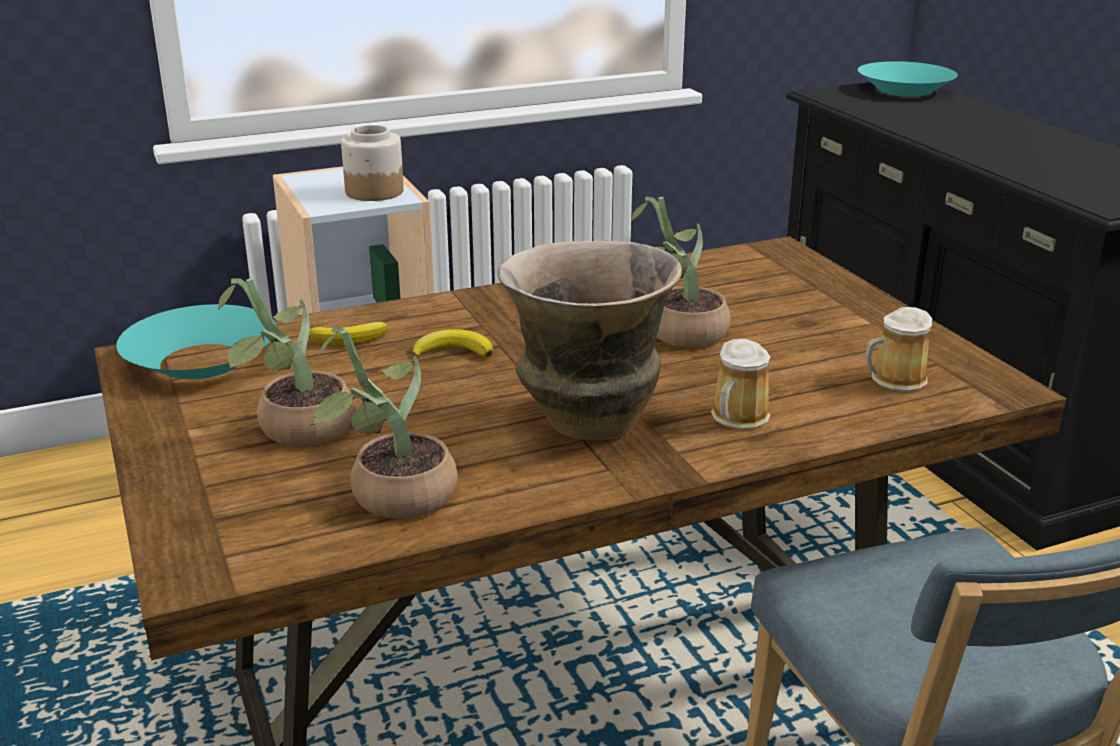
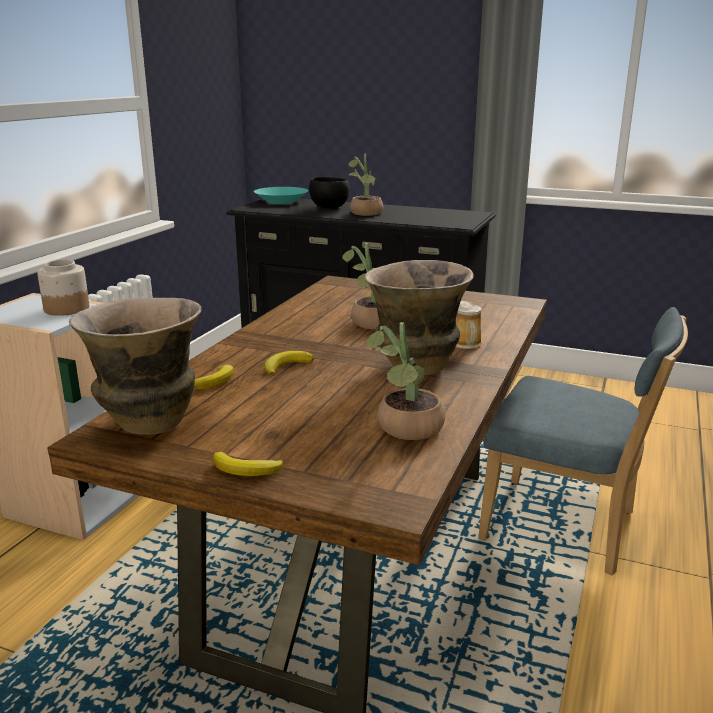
camera: 45 degrees left, 5 degrees down
turquoise bowl [116,304,277,380] -> vase [69,298,202,435]
potted plant [219,278,355,447] -> potted plant moved to [348,154,383,216]
mug [865,307,932,392] -> none
none -> banana [213,452,284,476]
none -> black bowl [309,177,349,209]

